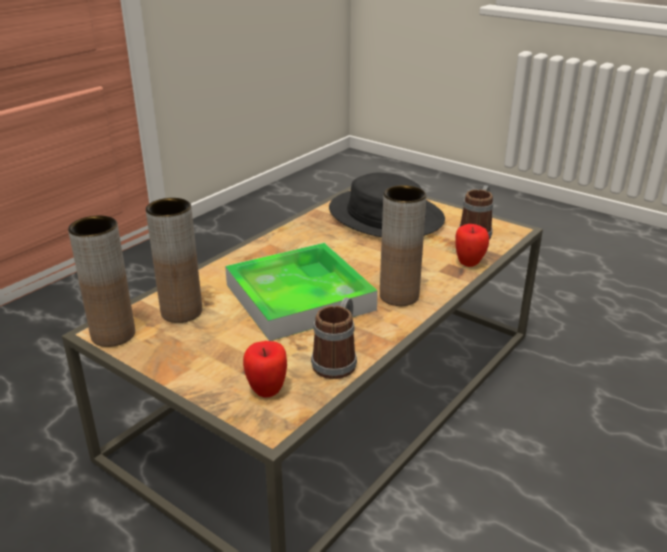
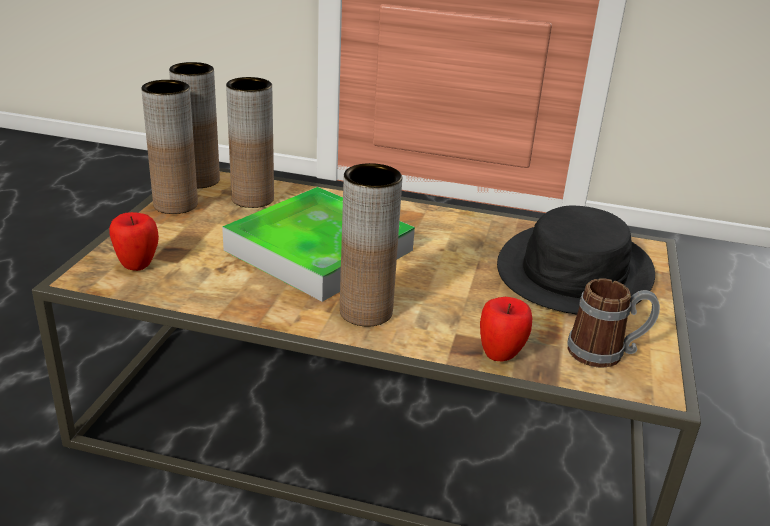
camera: 65 degrees right, 0 degrees up
mug [311,297,357,379] -> none
none -> brown vase [141,80,198,214]

